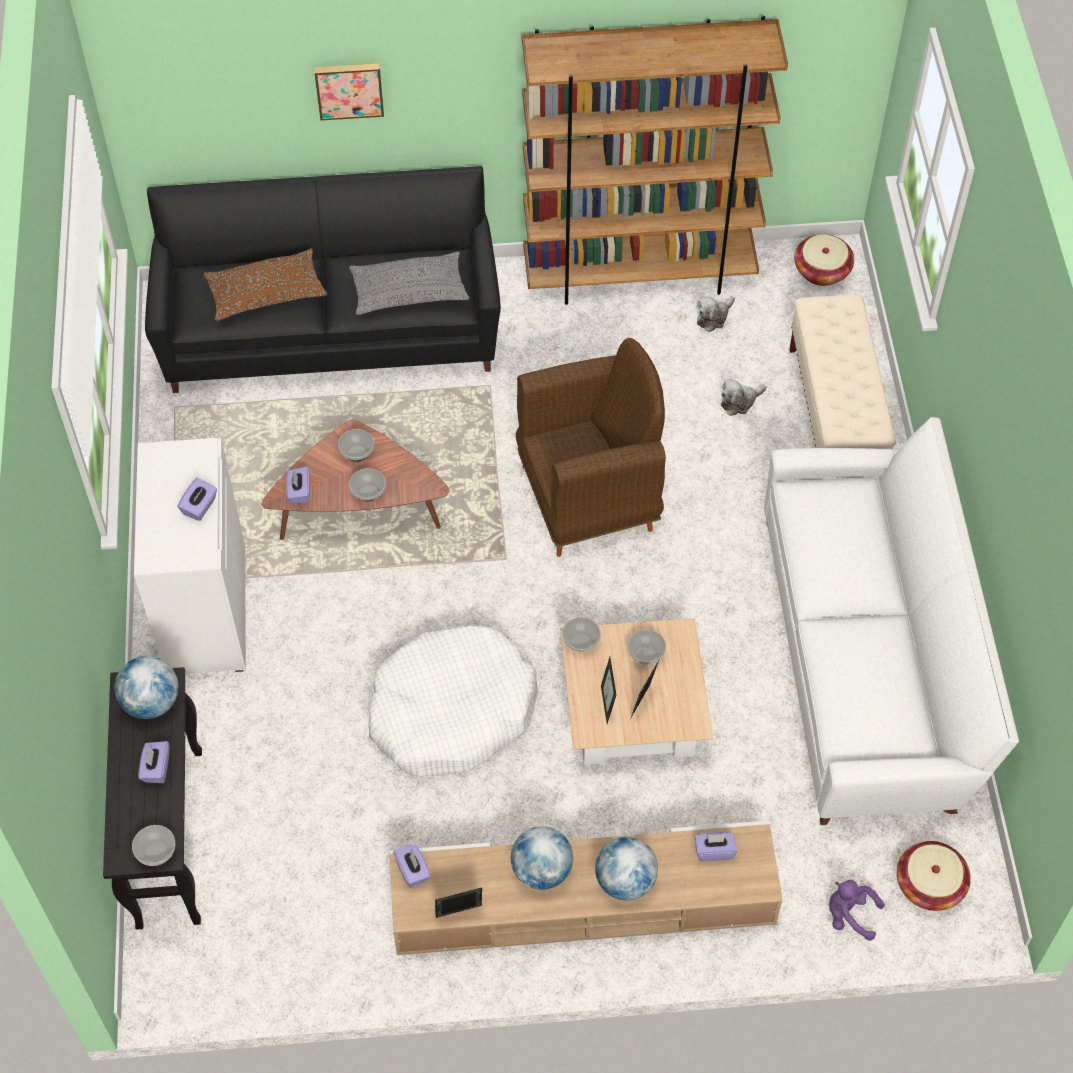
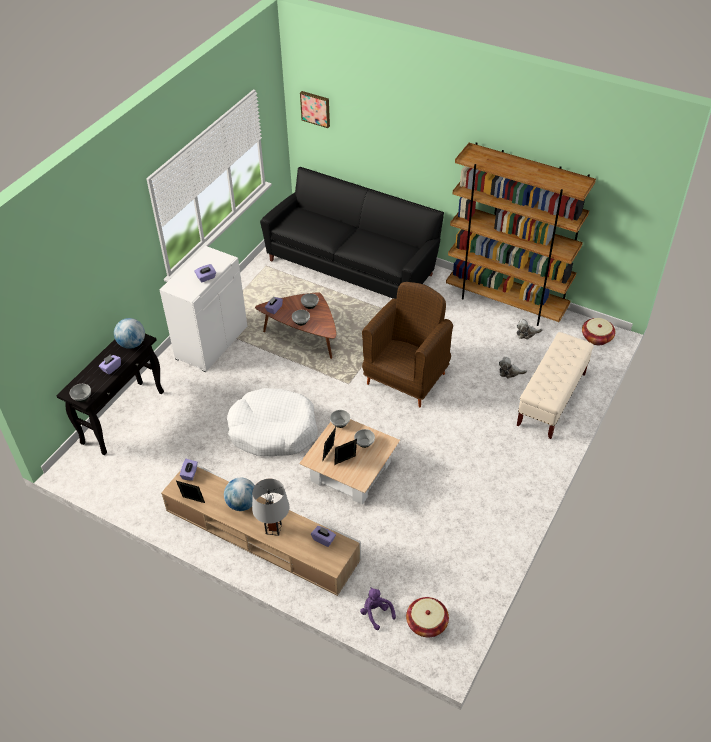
camera: 35 degrees right, 10 degrees down
brown pillow [204,249,328,321] -> none
picture [314,64,384,121] -> picture moved to [300,91,330,128]
grey pillow [349,251,470,315] -> none
brown armchair [516,338,666,557] -> brown armchair turned 75 degrees counterclockwise [362,282,453,407]
globe [595,837,658,901] -> grey table lamp [252,479,290,536]
white sofa [764,417,1019,825] -> none

